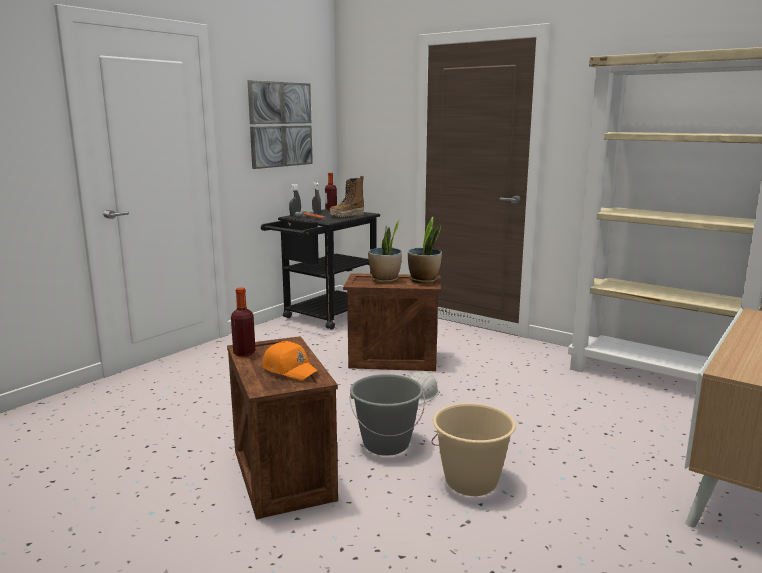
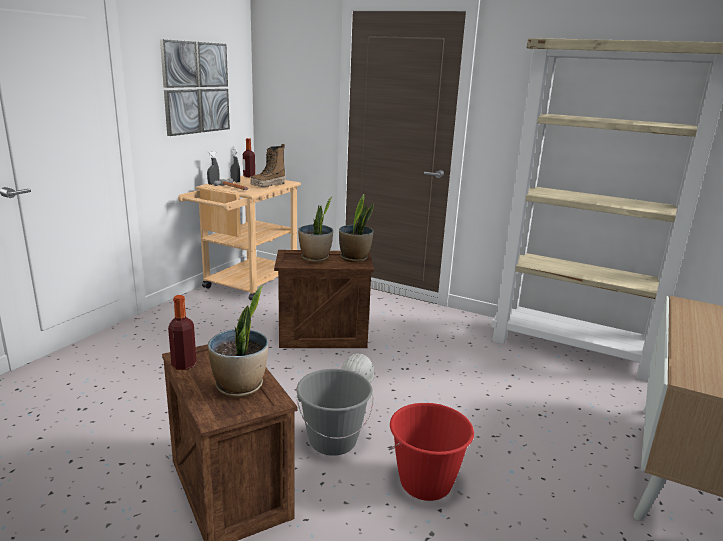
camera: 10 degrees left, 5 degrees up
black cart [261,209,380,330] -> beige cart [178,176,301,300]
orange cap [263,341,319,380] -> potted plant [208,285,268,398]
beige bucket [431,403,516,496] -> red bucket [388,403,474,501]

